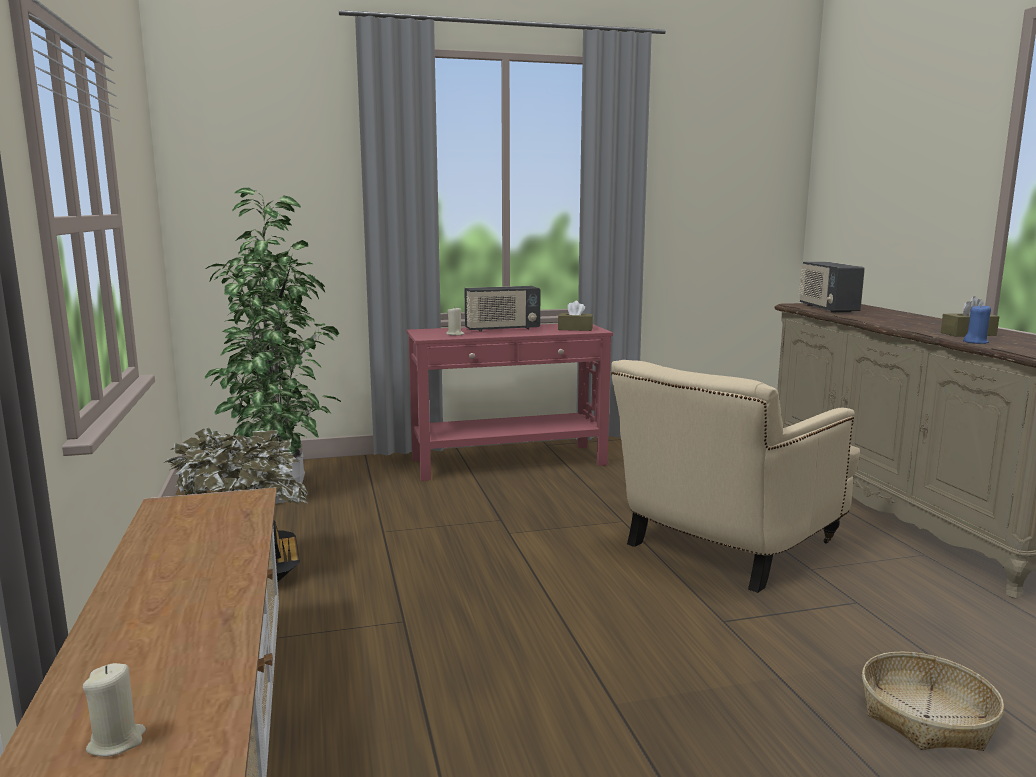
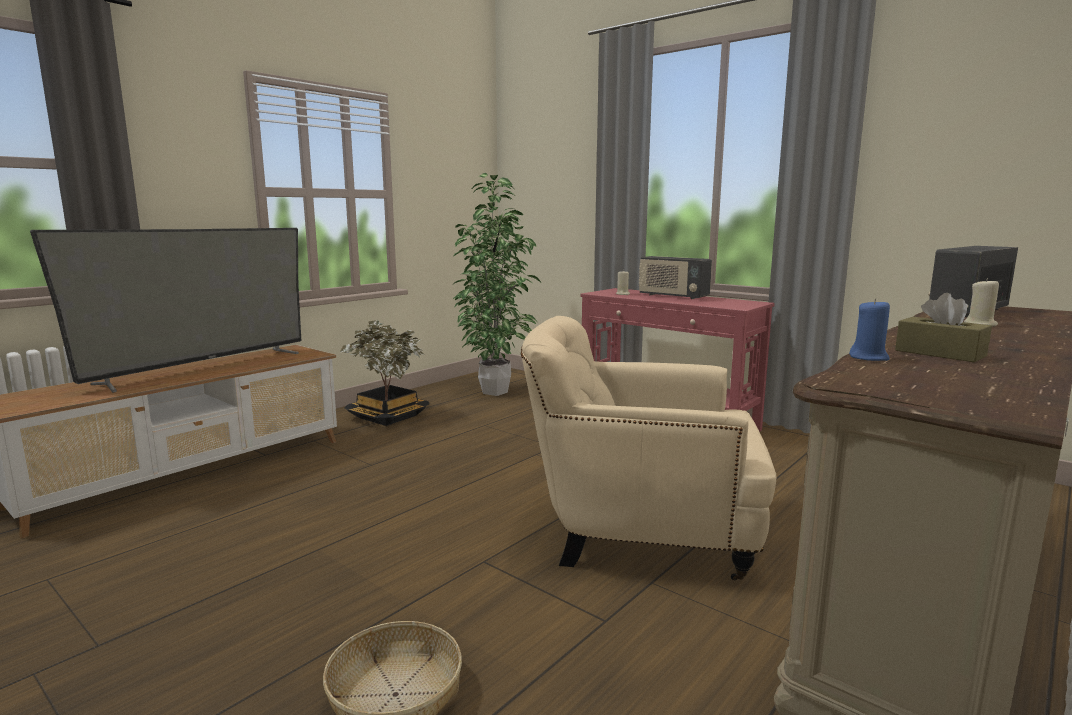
camera: 55 degrees right, 0 degrees up
beige candle [83,663,146,757] -> beige candle moved to [964,278,999,327]
brown tissue box [558,301,593,331] -> none
none -> television [30,228,301,393]

